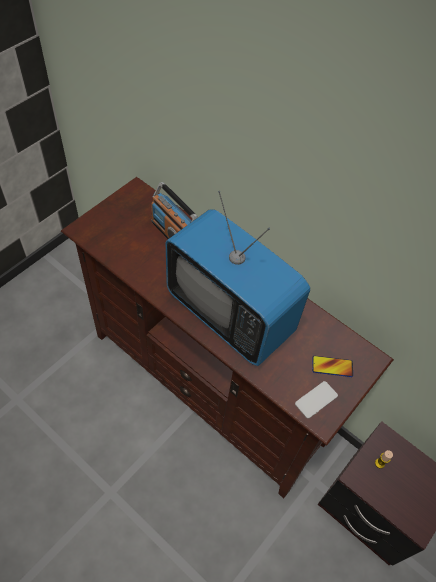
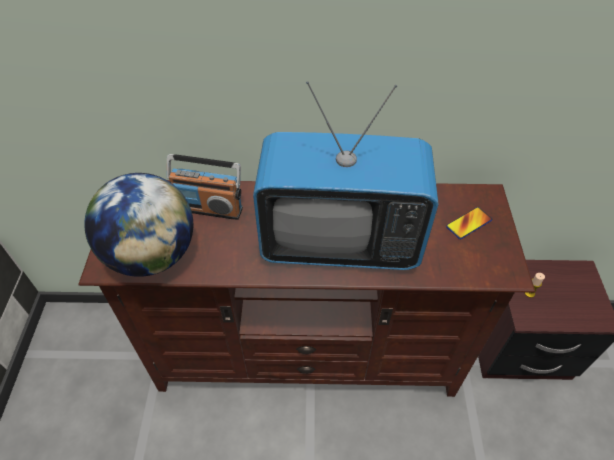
camera: 35 degrees left, 5 degrees down
phone [295,381,338,419] -> none
none -> globe [84,173,193,277]

